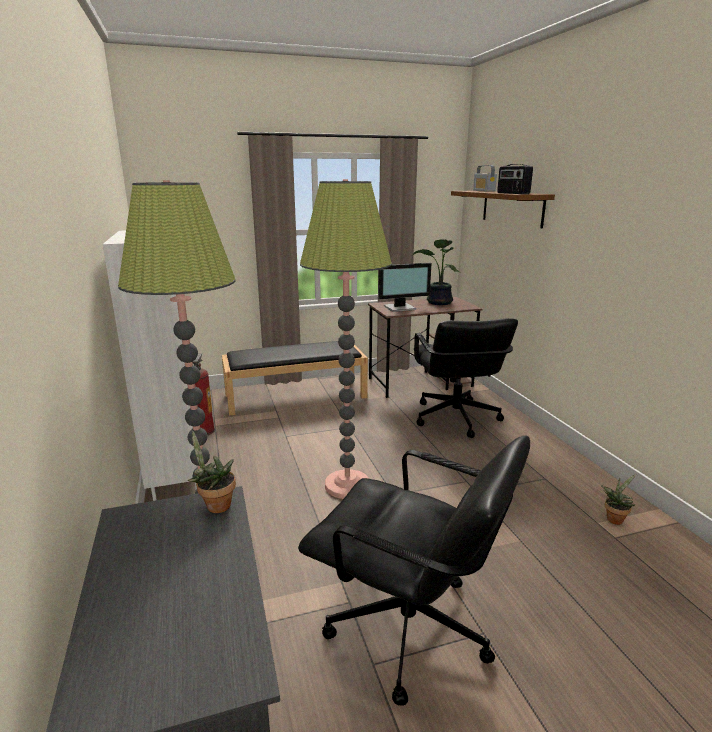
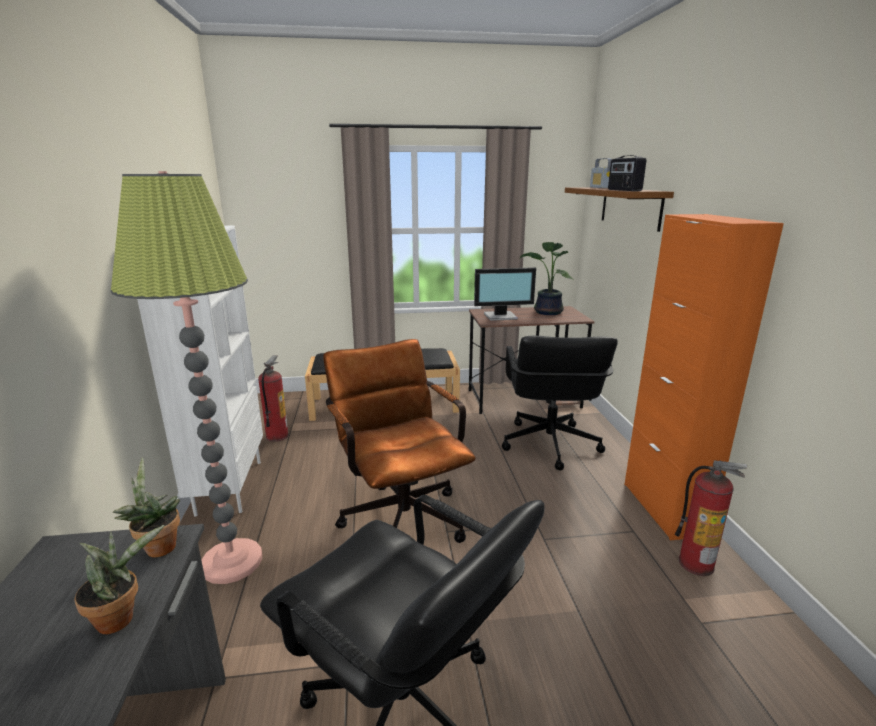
camera: 10 degrees right, 0 degrees up
floor lamp [300,179,392,499] -> brown office chair [323,339,476,543]
potted plant [602,474,636,525] -> potted plant moved to [74,525,164,634]
none -> orange cabinet [624,214,784,540]
none -> fire extinguisher [675,460,748,576]

